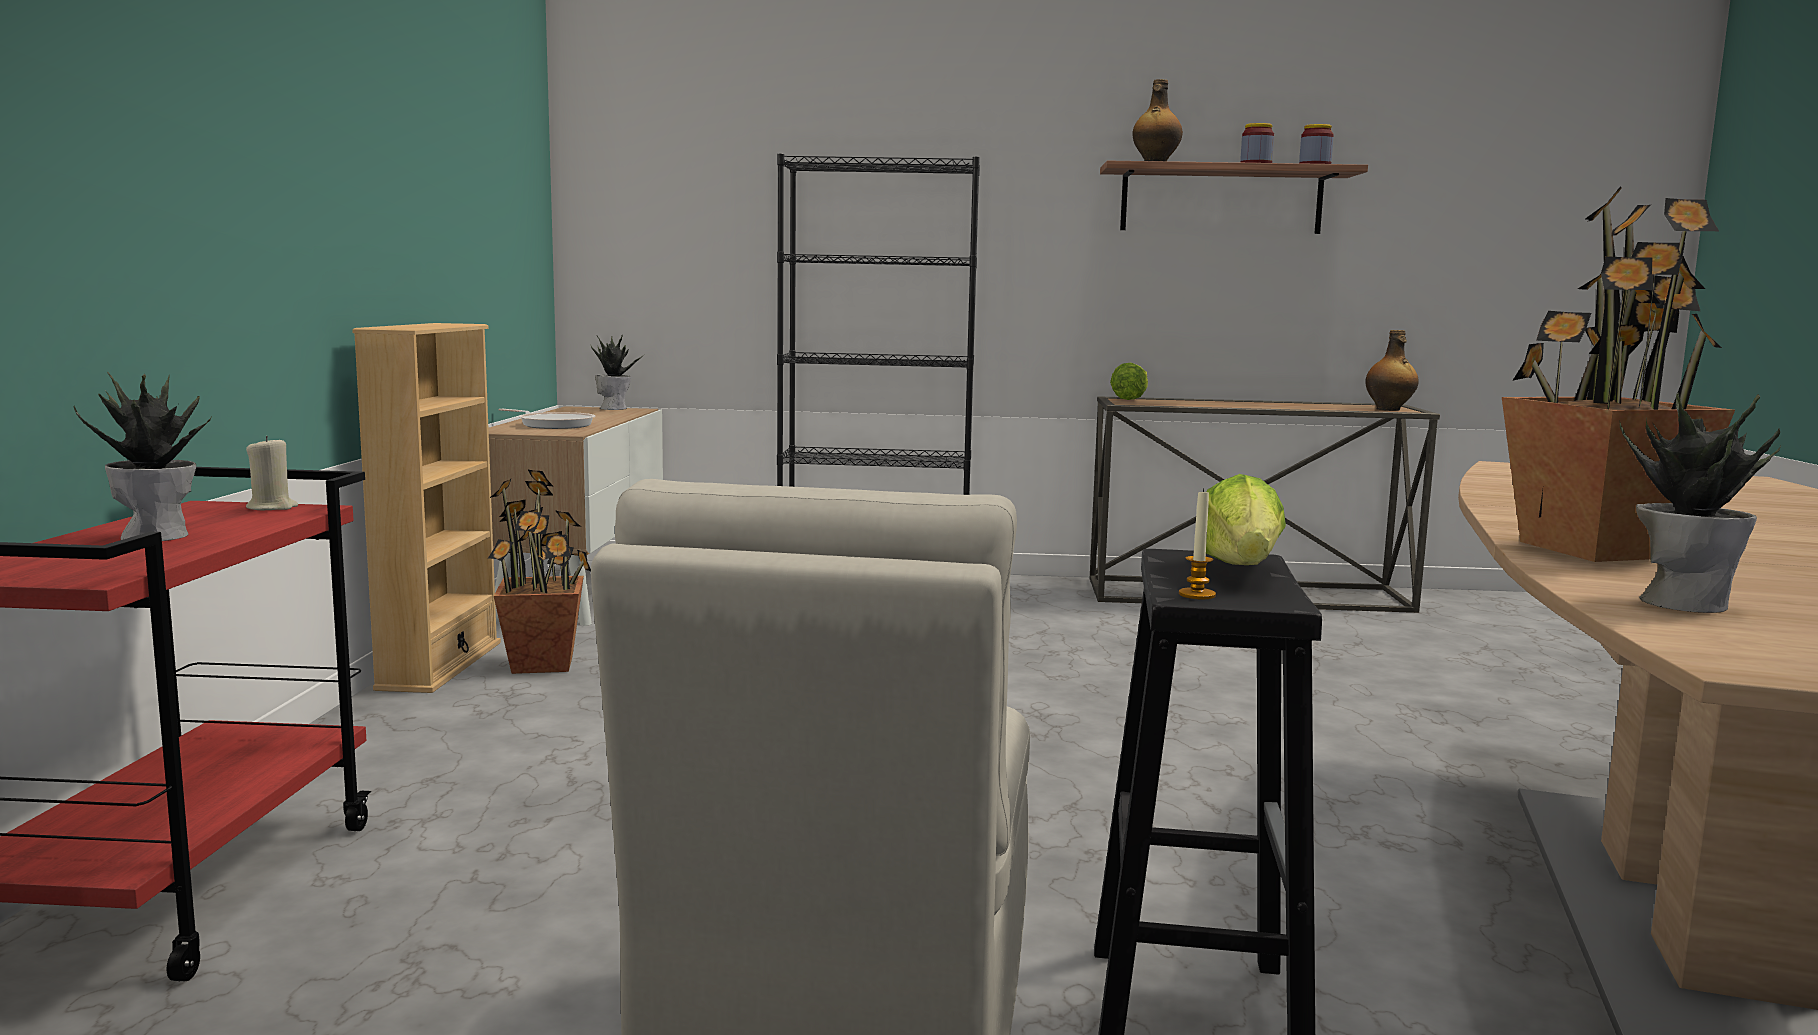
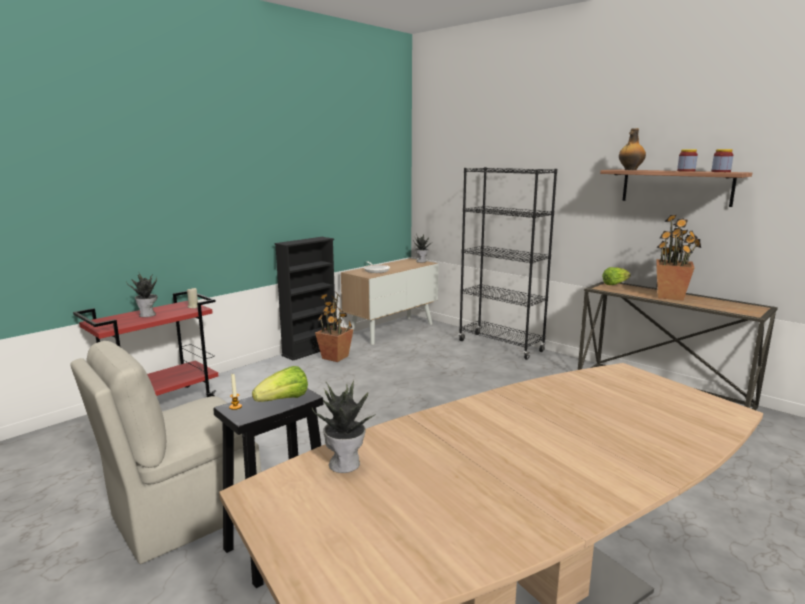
camera: 40 degrees right, 5 degrees up
beige bookcase [352,323,501,693] -> black bookcase [274,237,335,360]
bottle [1366,330,1419,411] -> none
potted plant [1502,186,1735,562] -> potted plant moved to [656,215,701,301]

